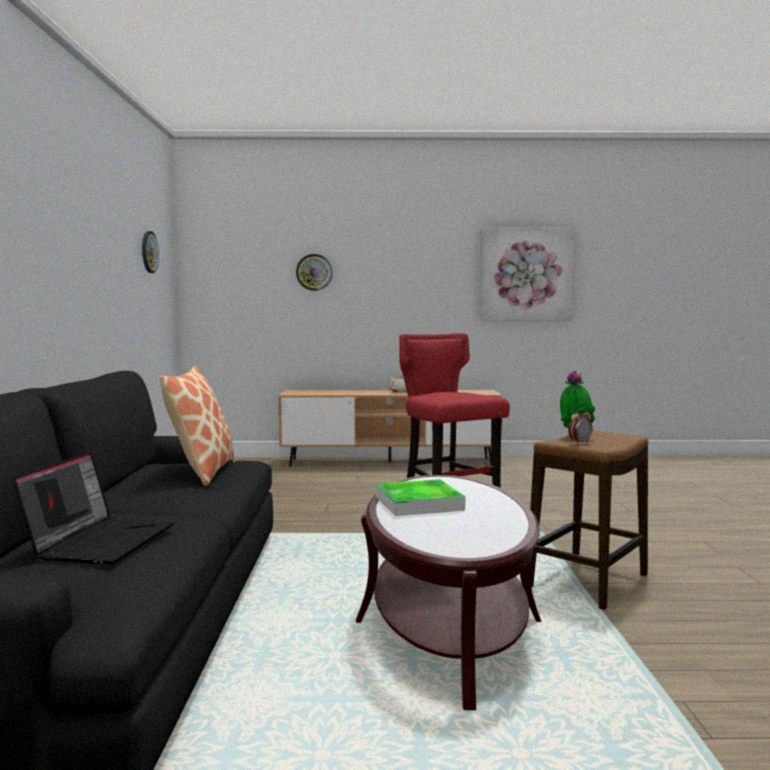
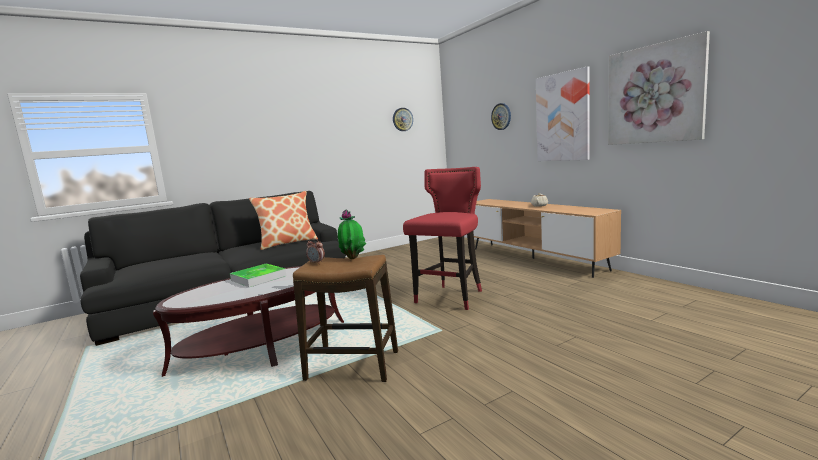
camera: 60 degrees right, 5 degrees up
laptop [13,452,174,564] -> none
none -> picture [536,66,590,161]

